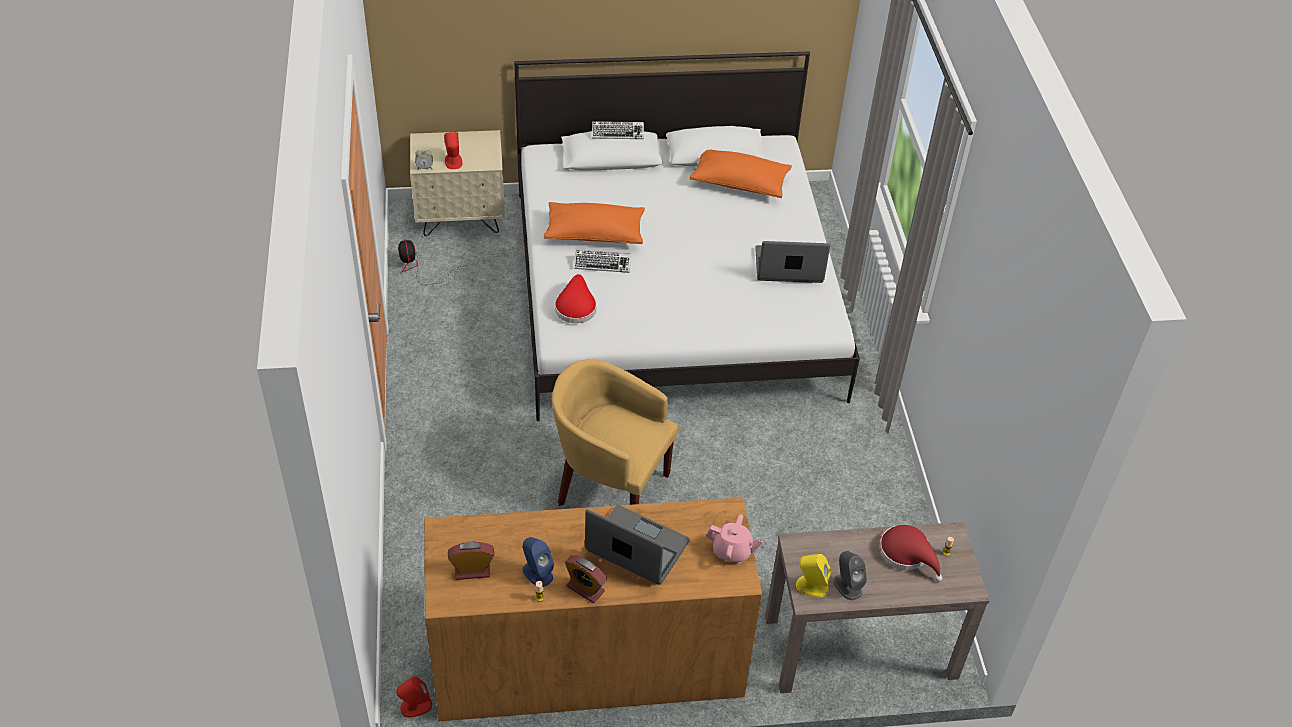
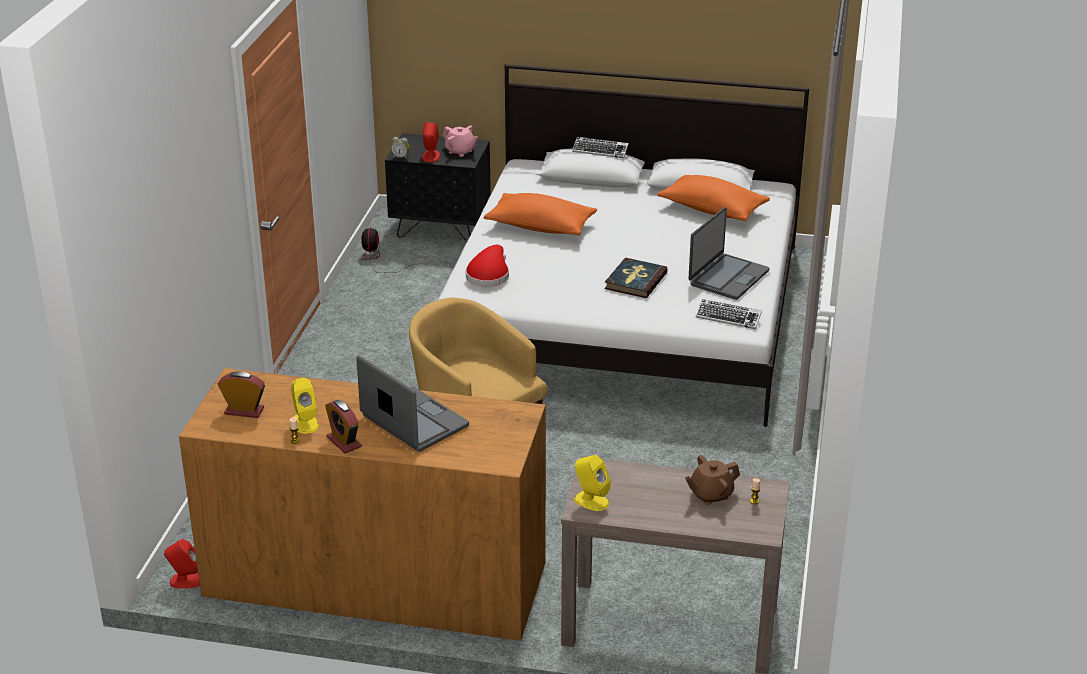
camera: 20 degrees right, 15 degrees down
beige nightstand [410,130,505,236] -> black nightstand [385,133,491,242]
blue speaker [523,537,554,587] -> yellow speaker [291,378,319,434]
keyboard [574,250,631,273] -> keyboard moved to [696,299,762,329]
pink teapot [706,514,763,563] -> pink teapot moved to [443,125,478,157]
laptop [755,241,830,283] -> laptop turned 105 degrees clockwise [689,207,770,300]
grey speaker [833,551,867,600] -> none
red hat [879,525,943,582] -> brown teapot [685,455,740,505]
none -> book [605,258,668,298]

